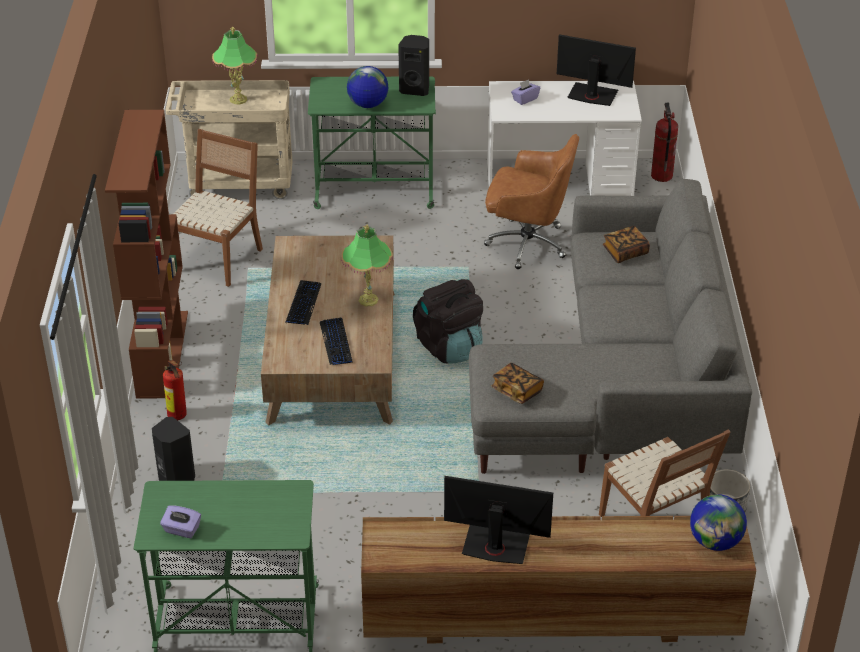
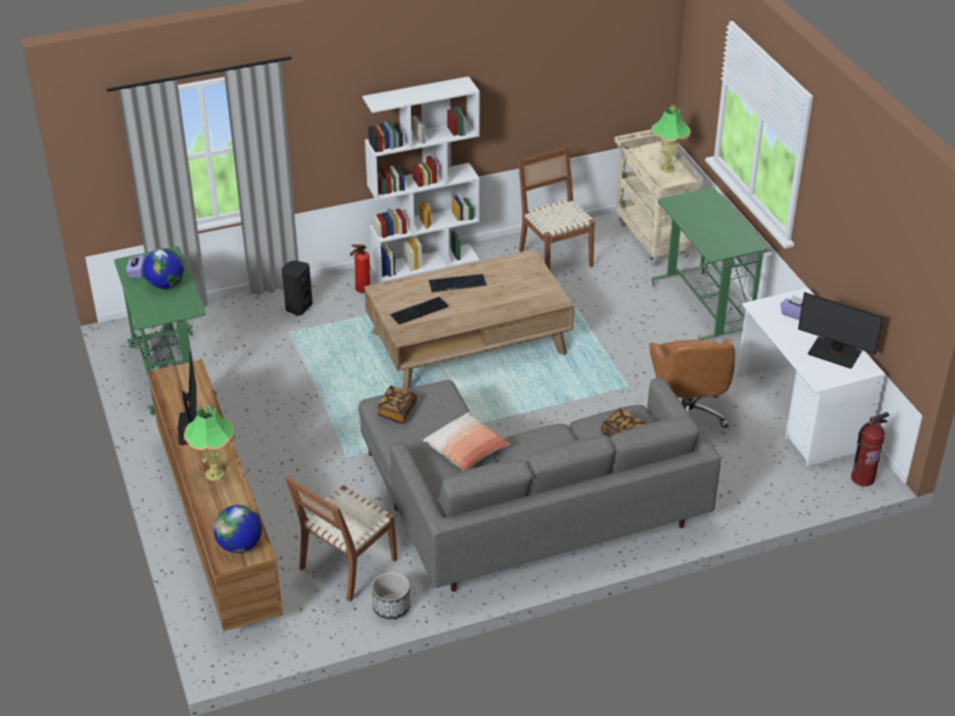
camera: 70 degrees right, 0 degrees up
brown bookcase [105,110,188,398] -> white bookcase [362,76,480,283]
chair [173,129,263,287] -> chair turned 120 degrees counterclockwise [518,147,595,270]
table lamp [341,224,393,306] -> table lamp moved to [184,404,235,481]
globe [347,66,388,108] -> globe moved to [143,248,184,289]
black speaker [398,35,429,96] -> none
black backpack [413,279,483,364] -> none
monitor [557,34,636,106] -> monitor turned 120 degrees clockwise [798,292,883,369]
none -> pillow [423,412,511,472]

